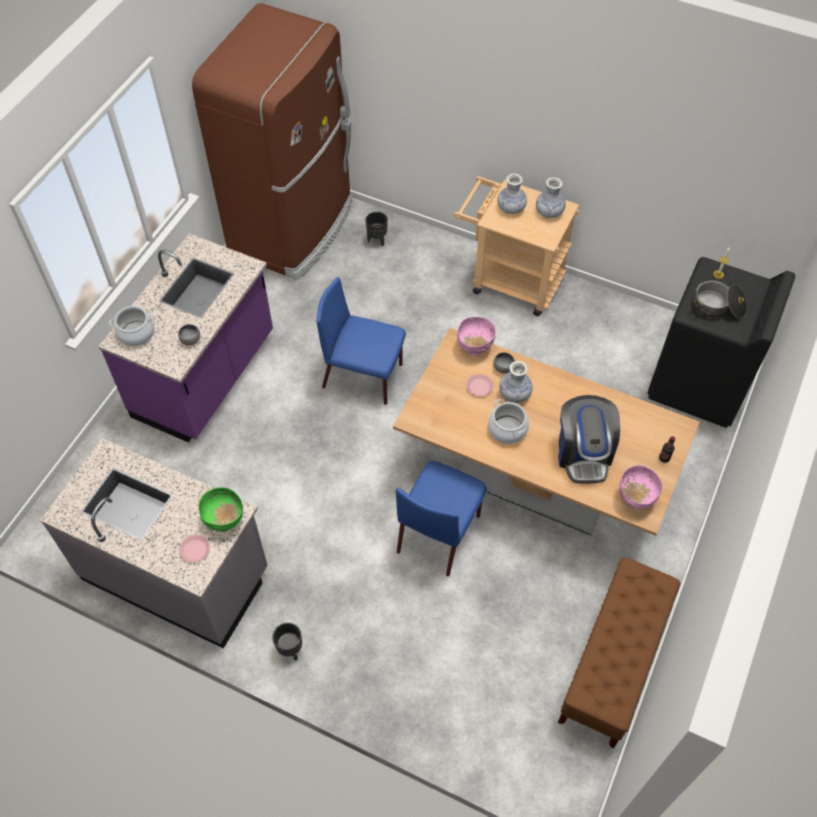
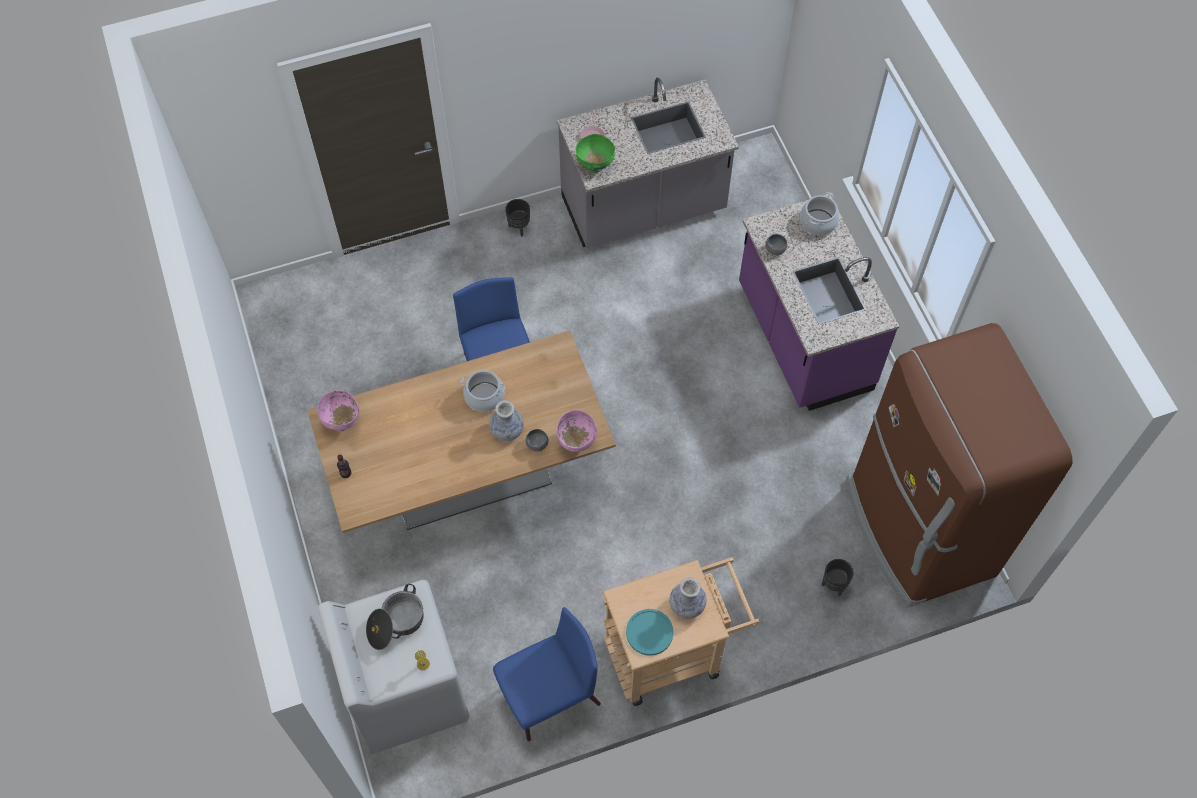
camera: 135 degrees right, 5 degrees up
blue chair [317,277,406,405] -> blue chair moved to [493,607,601,741]
pink plate [466,374,493,396] -> none
vase [536,177,566,218] -> turquoise plate [626,609,673,656]
coffee machine [558,395,620,484] -> none
brown bench [558,557,681,748] -> none
black washing machine [648,257,795,428] -> white washing machine [319,580,469,755]

